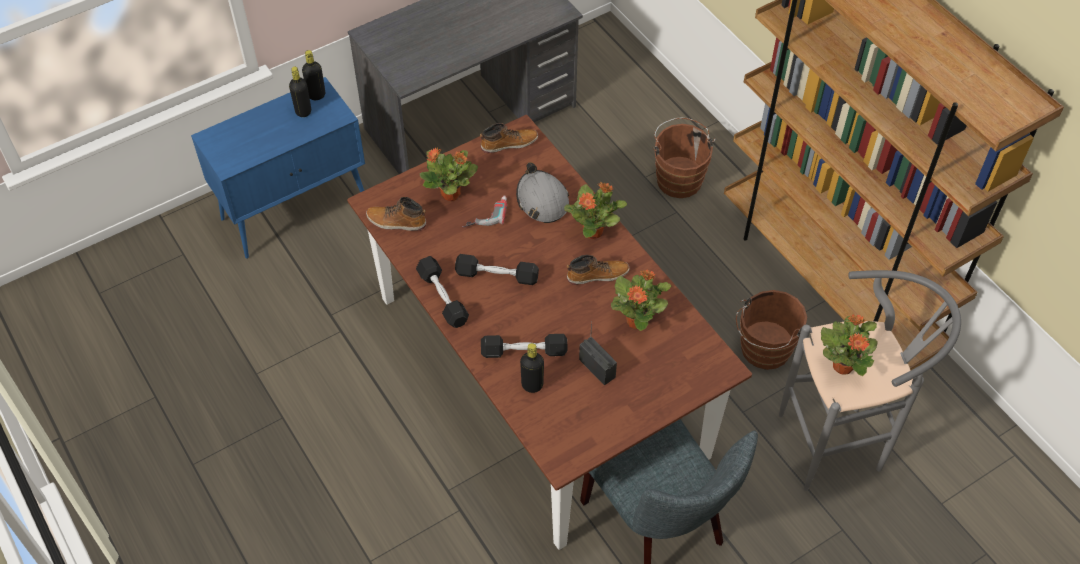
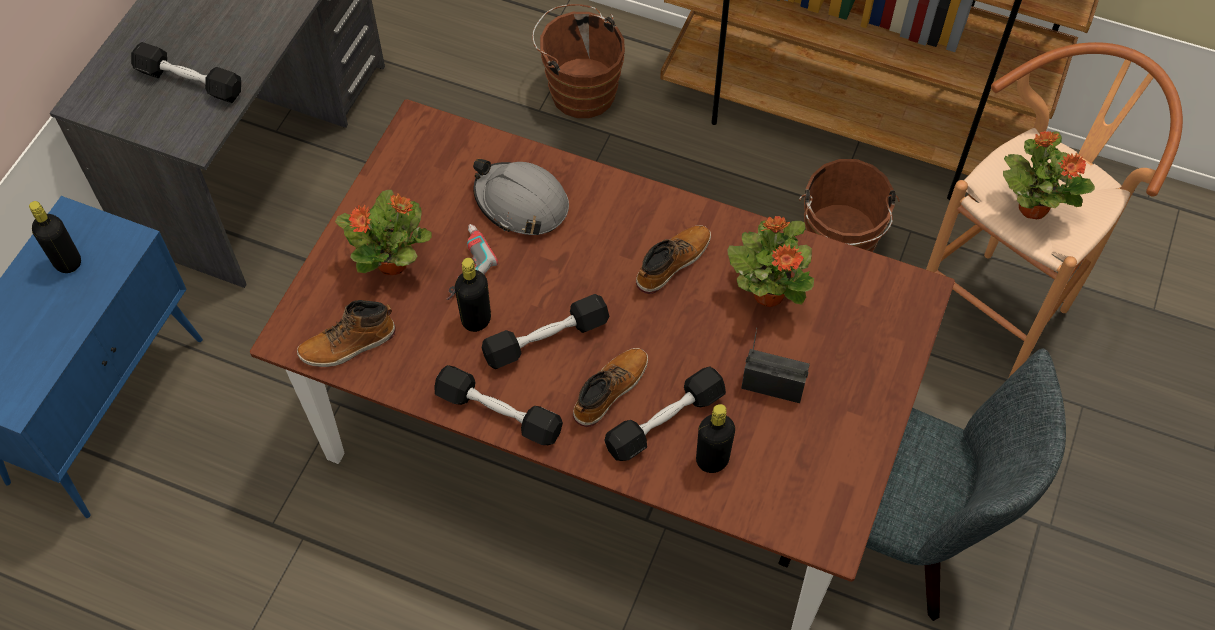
camera: 35 degrees left, 5 degrees up
black bottle [302,50,325,100] -> black bottle moved to [455,258,491,332]
boot [480,123,538,153] -> boot moved to [573,348,648,427]
potted plant [564,182,627,239] -> none
grey stool [779,270,961,491] -> brown stool [926,42,1183,377]
none -> black dumbbell [131,42,241,103]

